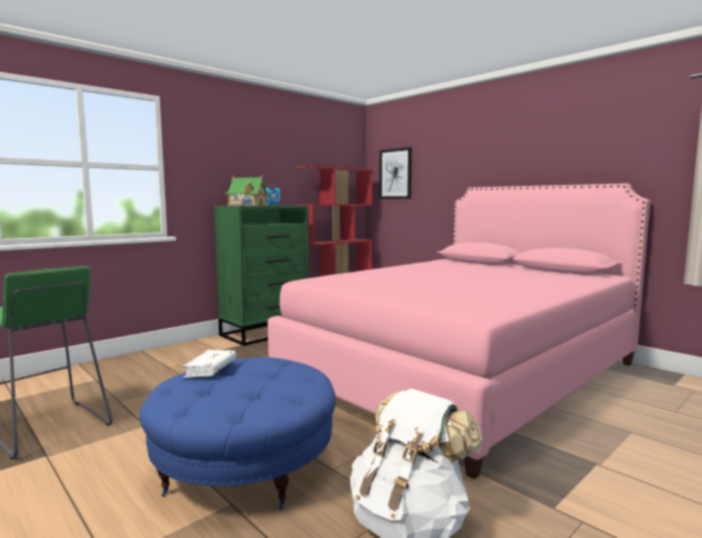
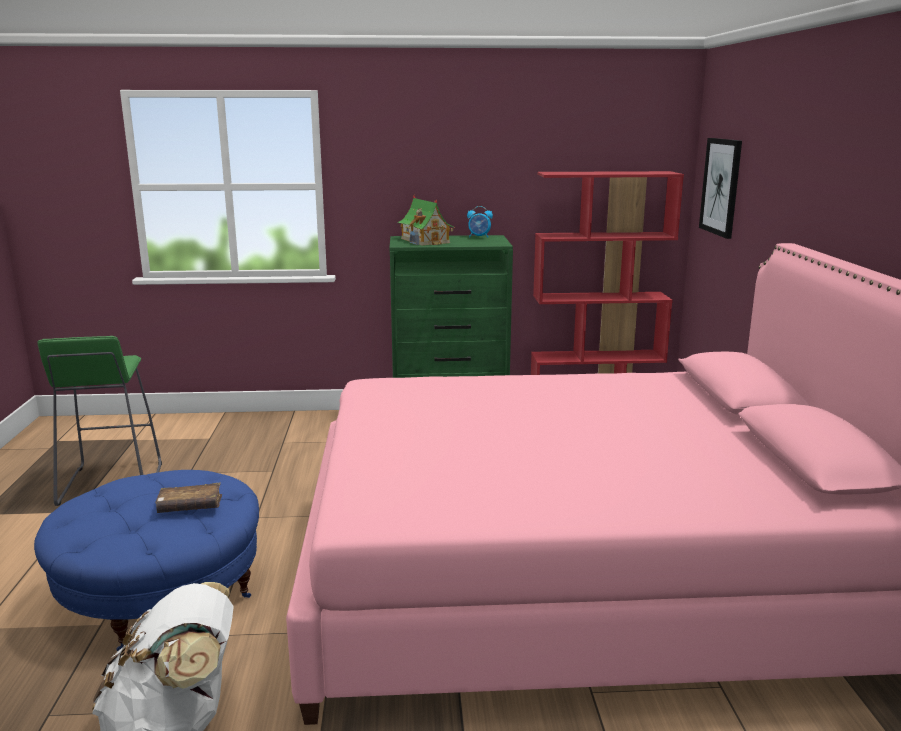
camera: 40 degrees right, 10 degrees up
white book [182,350,236,378] -> none
none -> brown book [155,483,222,513]

